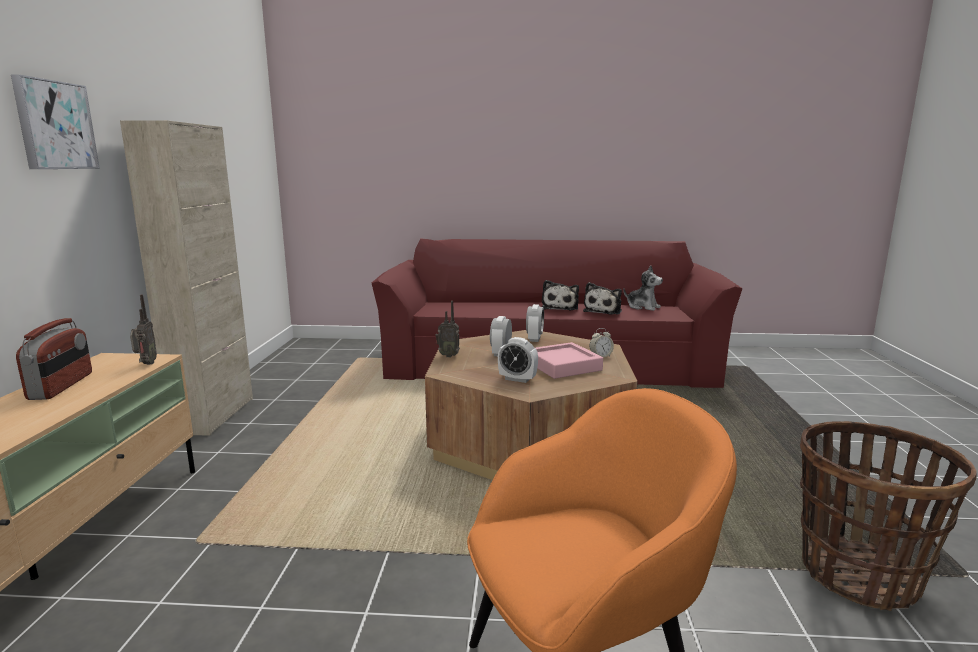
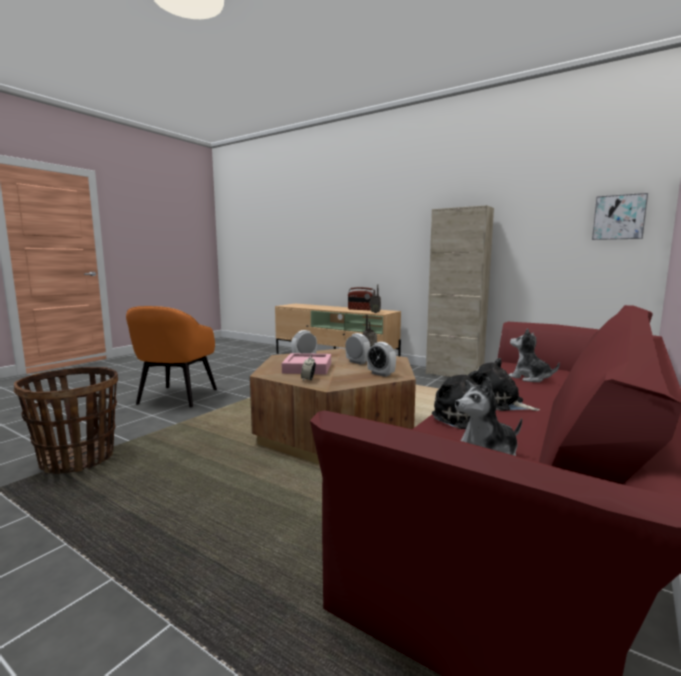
camera: 120 degrees right, 5 degrees down
picture [11,75,100,169] -> picture moved to [592,193,648,240]
none -> plush toy [509,328,560,382]

